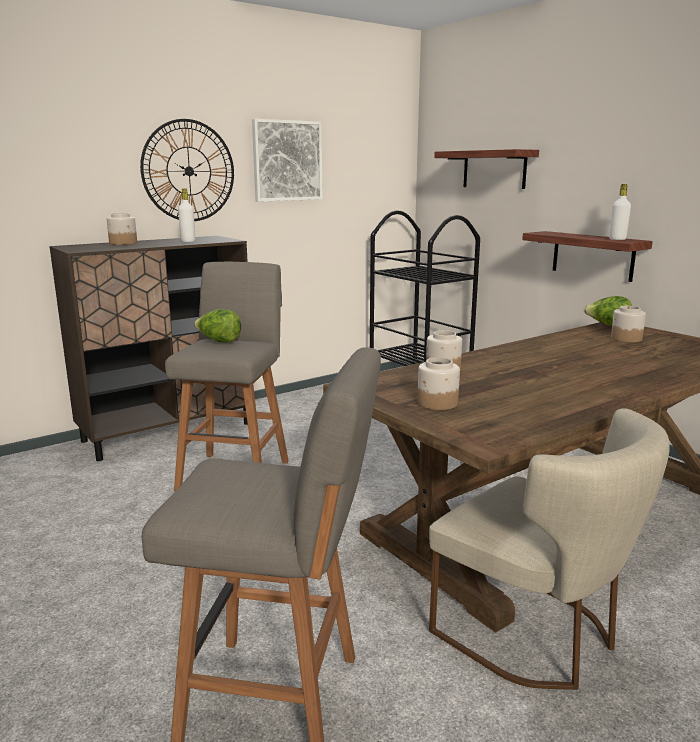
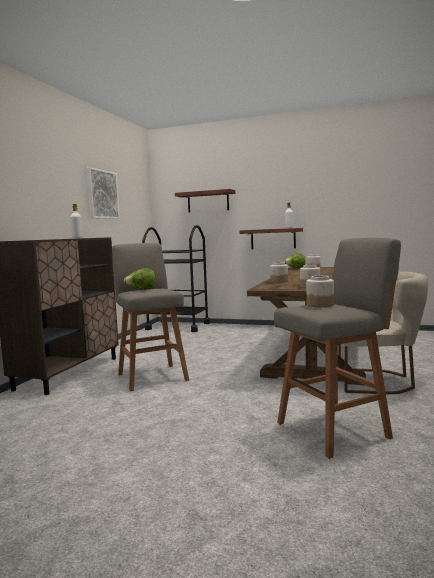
camera: 35 degrees left, 10 degrees down
jar [107,213,137,245] -> jar moved to [306,275,334,307]
wall clock [140,119,234,221] -> none

